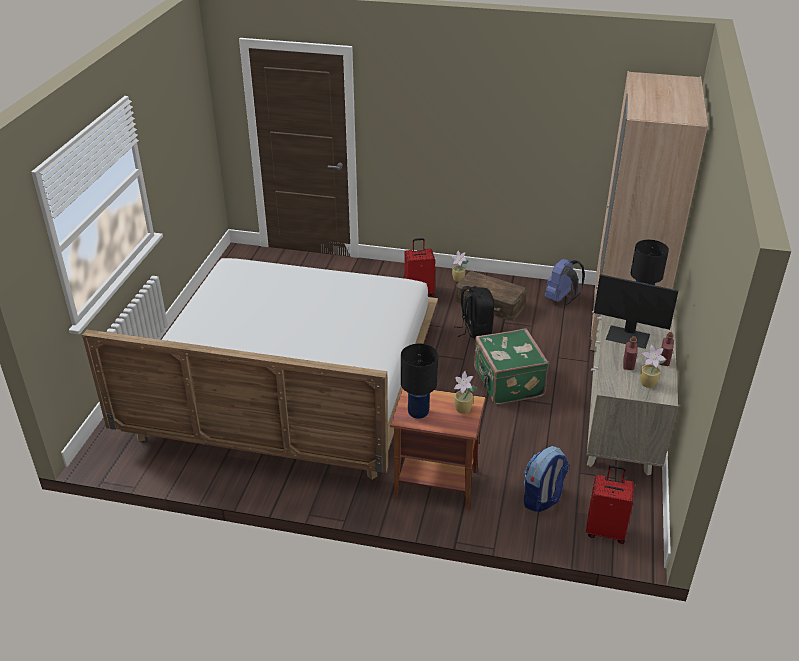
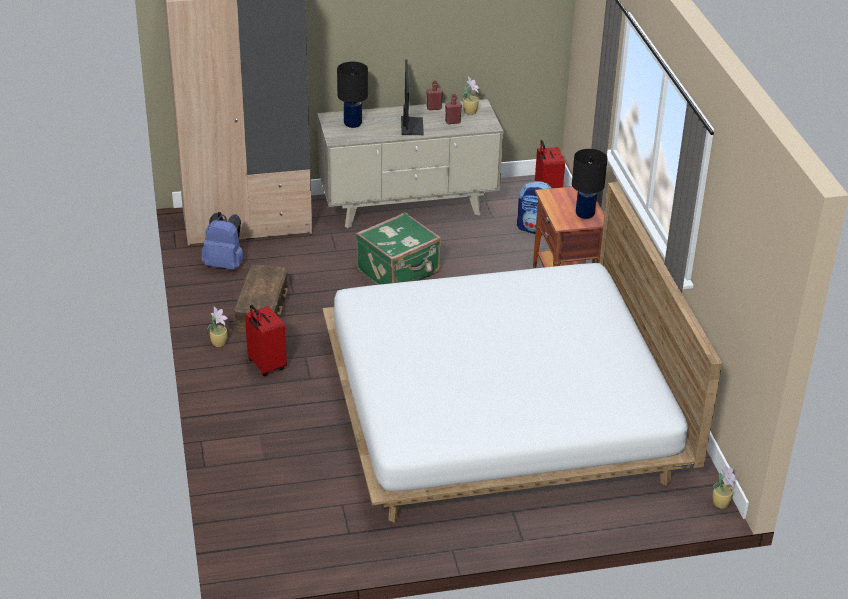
camera: 115 degrees left, 0 degrees up
black backpack [454,286,494,339] -> none
potted plant [454,371,477,414] -> potted plant moved to [713,464,737,509]

